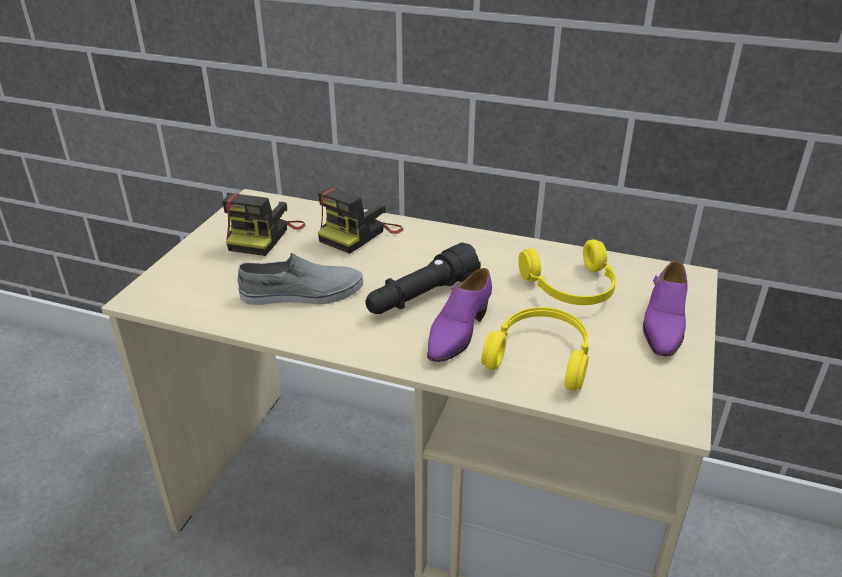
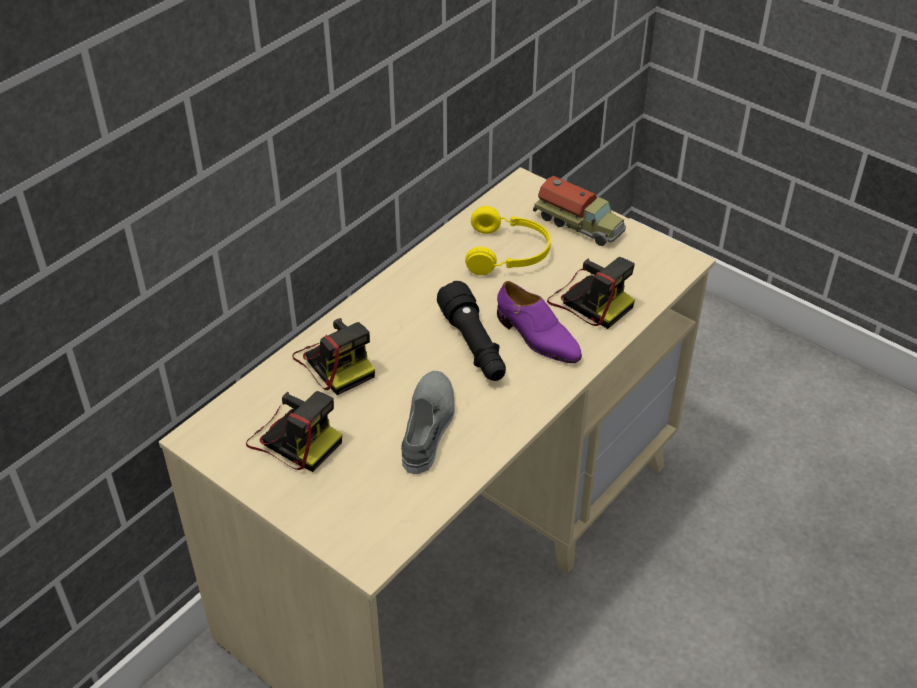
camera: 70 degrees left, 10 degrees up
yellow headphones [482,307,589,391] -> camera [547,257,635,329]
purple shoe [643,261,688,356] -> toy truck [533,176,626,246]

